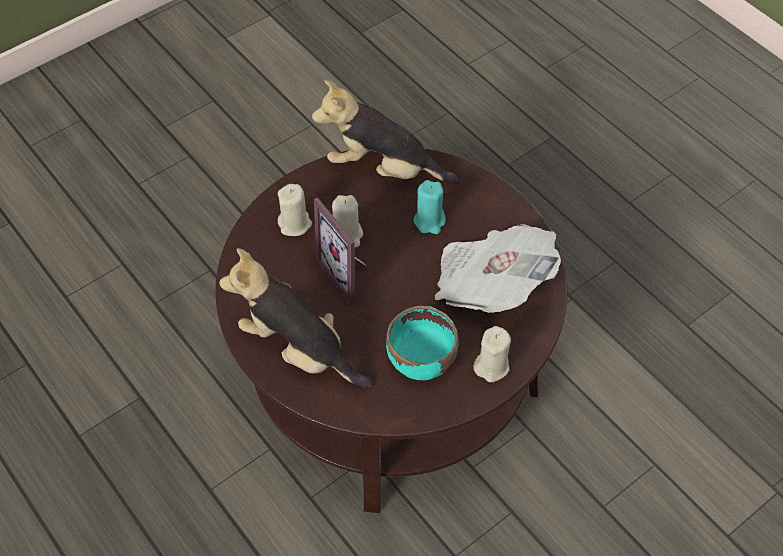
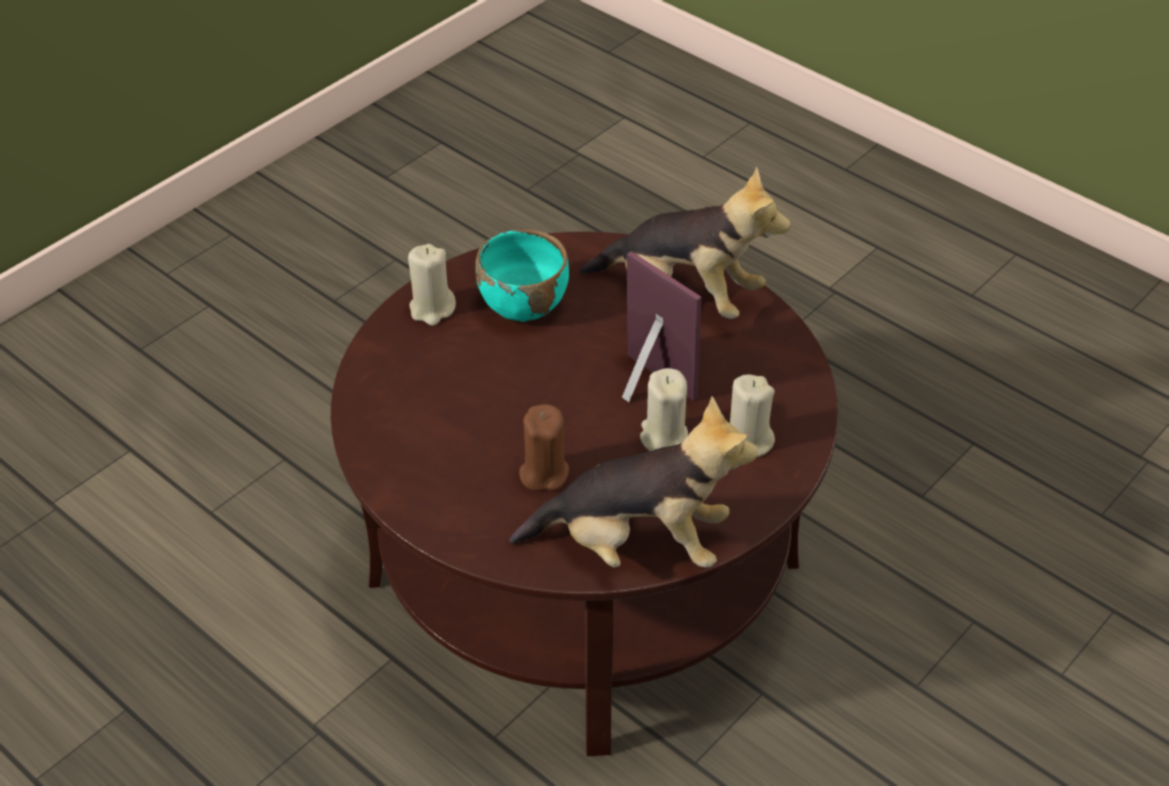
camera: 170 degrees right, 10 degrees down
turquoise candle [414,180,446,234] -> brown candle [519,404,569,491]
newspaper [435,224,561,313] -> none

